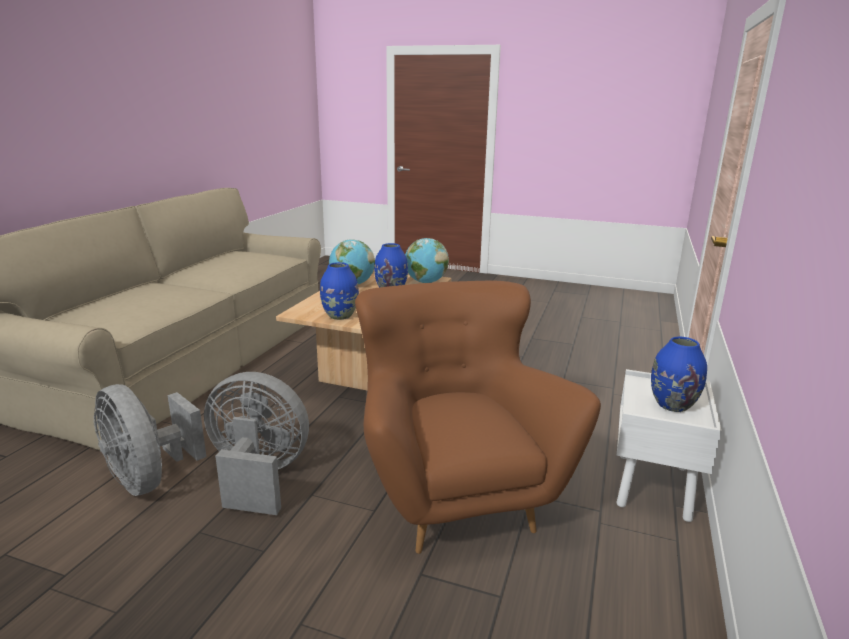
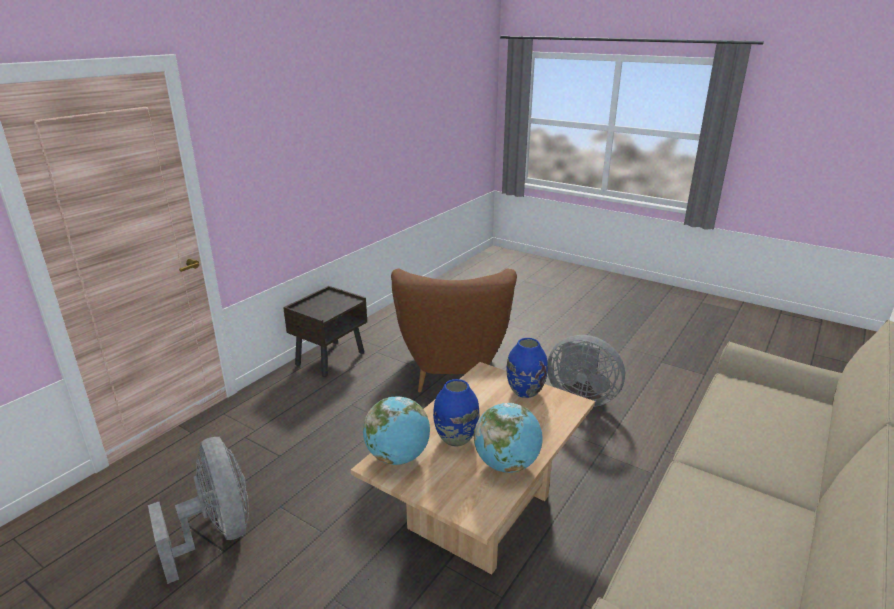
camera: 165 degrees left, 5 degrees up
grey fan [94,384,207,496] -> grey fan moved to [148,437,249,584]
white nightstand [617,369,722,522] -> brown nightstand [283,286,367,377]
blue vase [651,337,707,412] -> none

